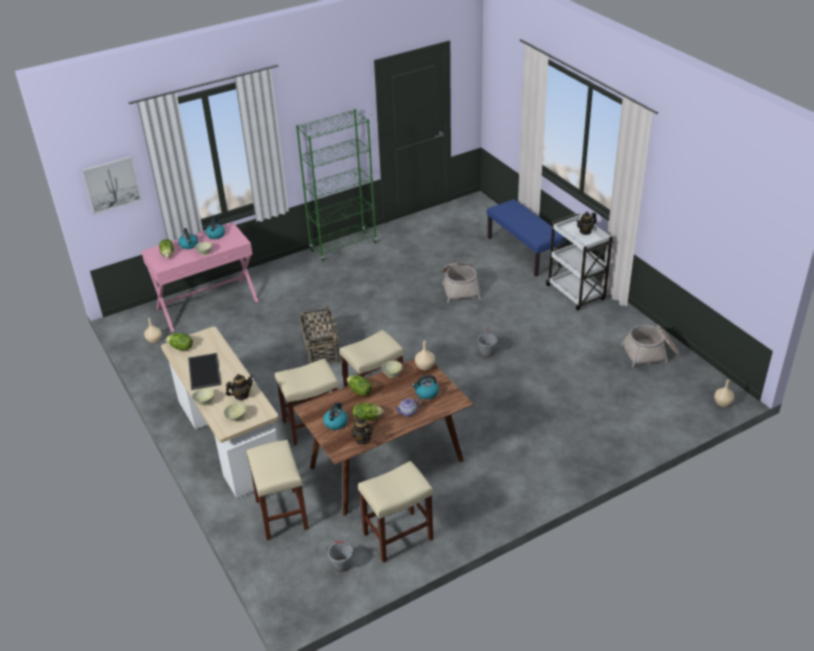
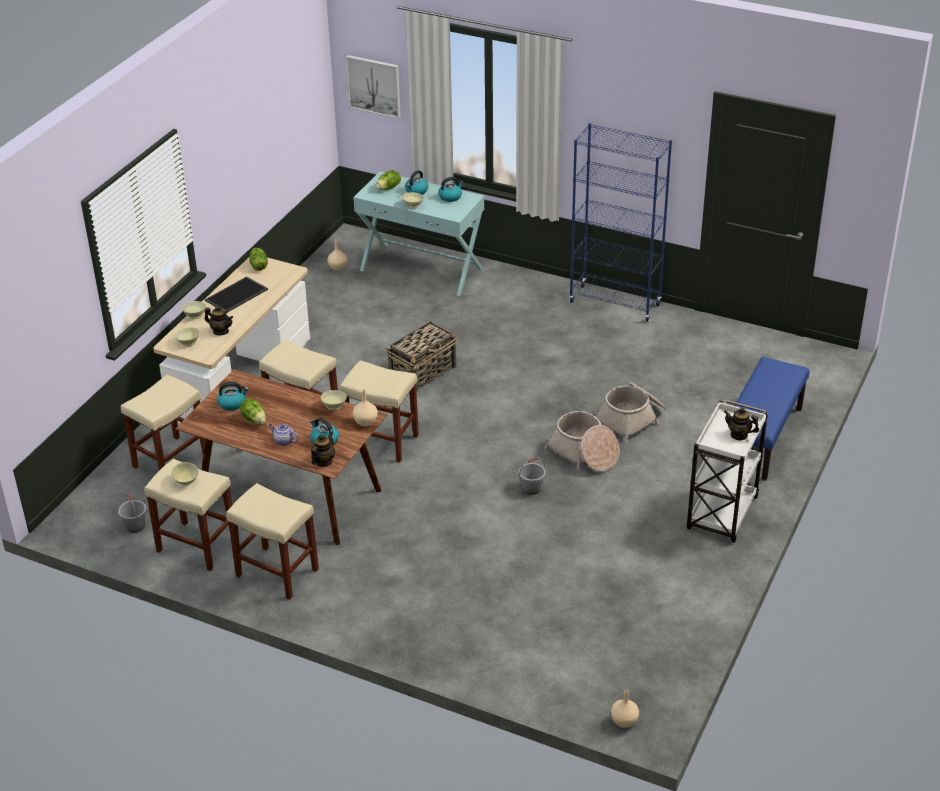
camera: 55 degrees right, 0 degrees up
pink console table [141,222,259,332] -> turquoise console table [353,172,484,296]
green bookcase [296,109,377,262] -> blue bookcase [569,123,672,322]
lettuce [347,375,372,396] -> none
teapot [352,414,373,445] -> teapot moved to [311,432,335,467]
basket [621,325,680,368] -> basket moved to [545,411,620,472]
none -> beige bowl [171,462,199,485]
none -> beige stool [226,483,319,600]

